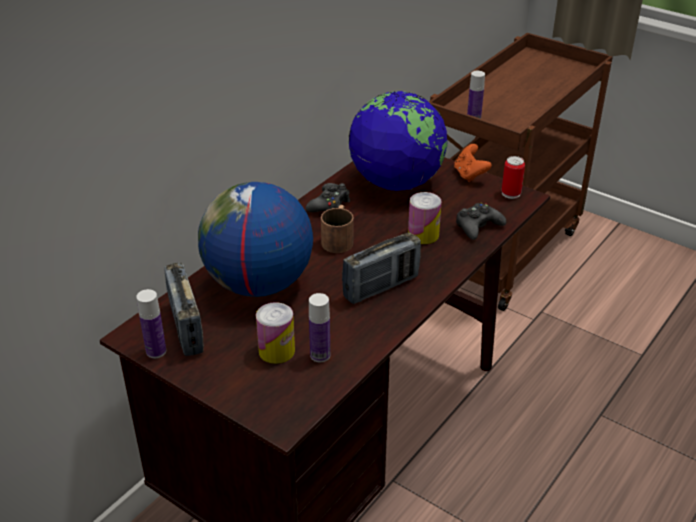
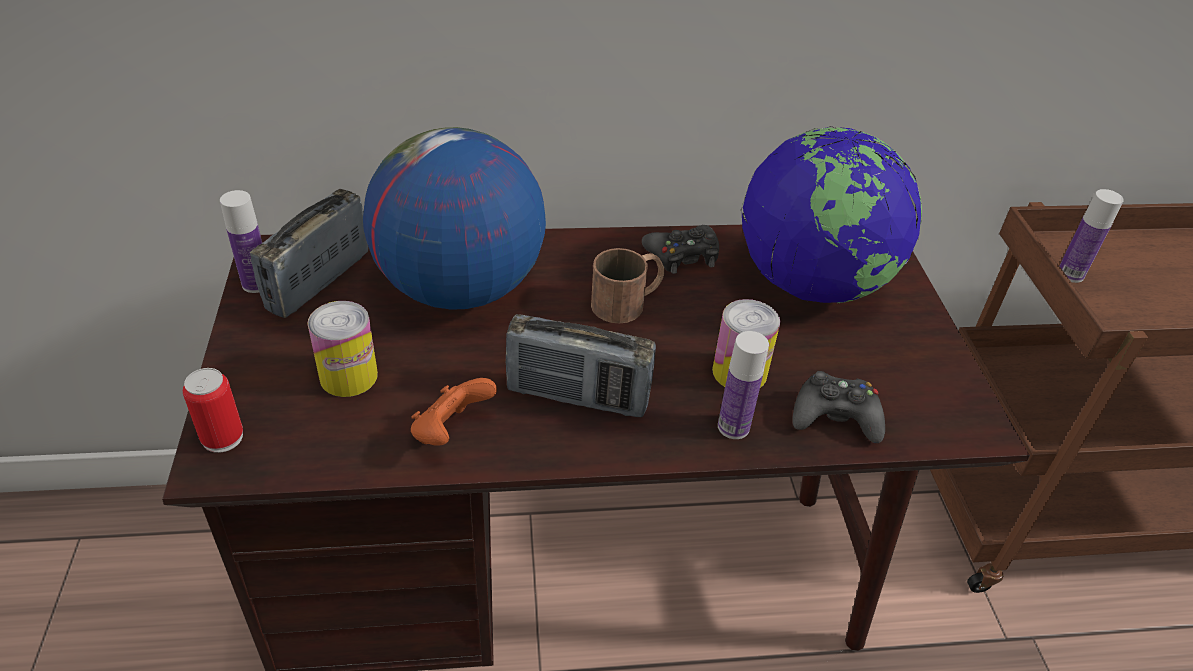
camera: 45 degrees right, 5 degrees up
bottle [309,293,330,362] -> bottle moved to [718,331,769,439]
orange game controller [454,144,492,182] -> orange game controller moved to [411,378,497,446]
can [501,156,525,199] -> can moved to [183,368,243,453]

